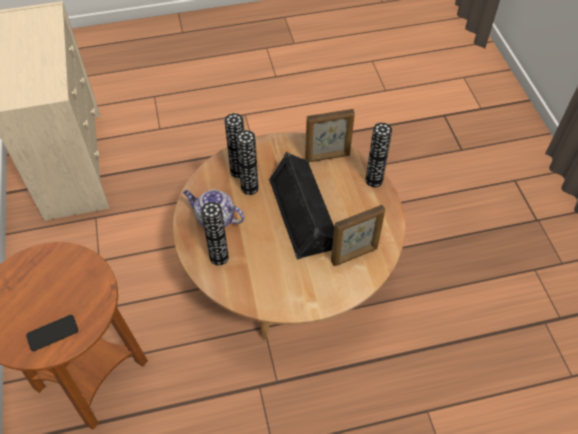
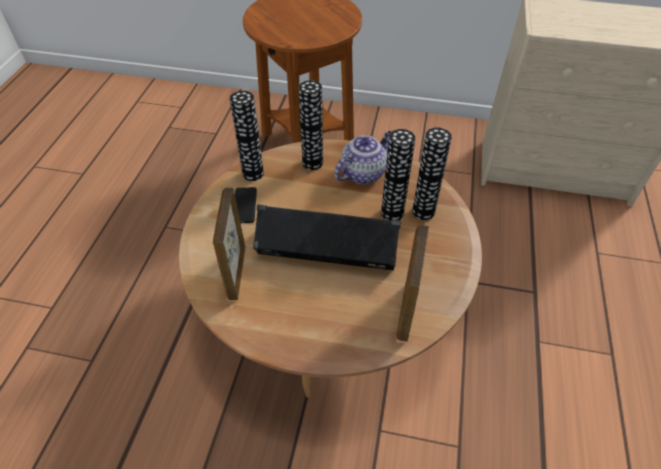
camera: 115 degrees right, 5 degrees down
phone [26,315,78,351] -> phone moved to [235,187,257,223]
vase [366,123,392,187] -> vase moved to [230,91,264,181]

